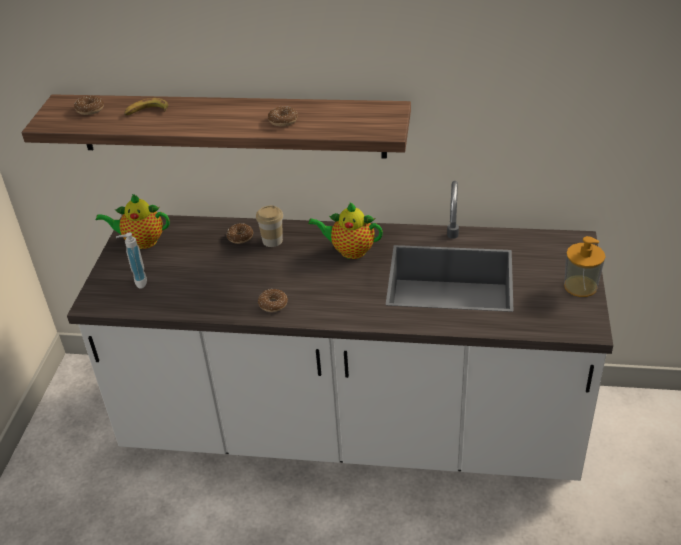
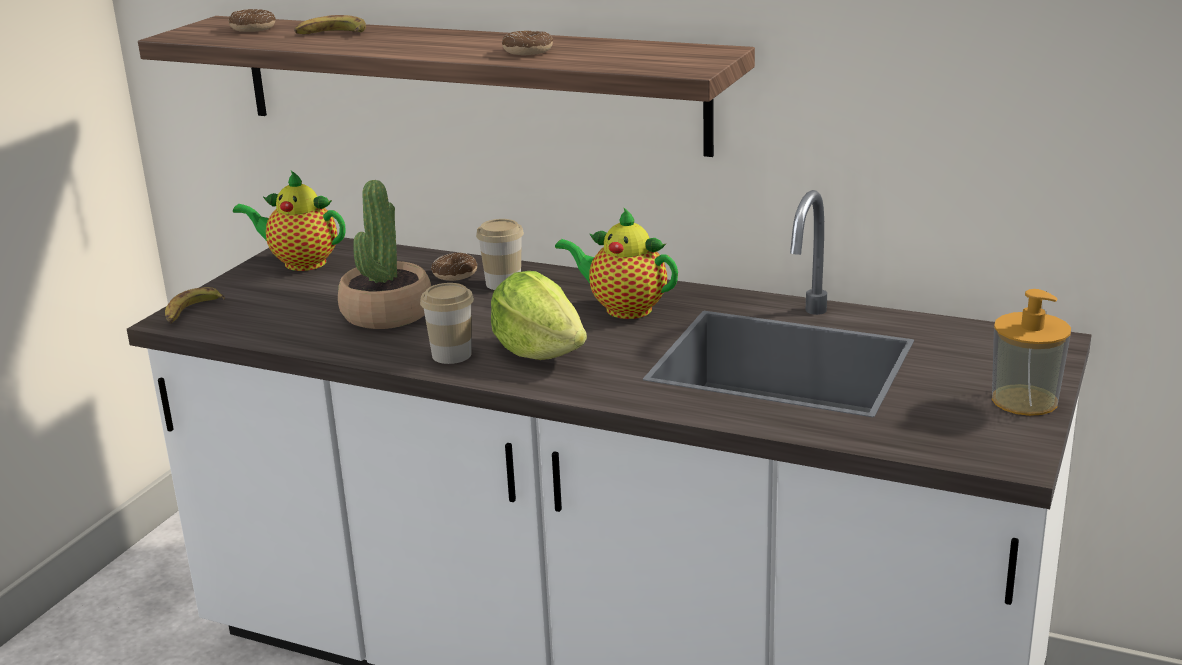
camera: 15 degrees right, 15 degrees down
soap dispenser [116,232,147,288] -> none
donut [258,289,288,312] -> cup [420,283,474,364]
none -> banana [165,287,225,323]
none -> potted plant [338,180,431,329]
none -> lettuce [491,271,587,360]

